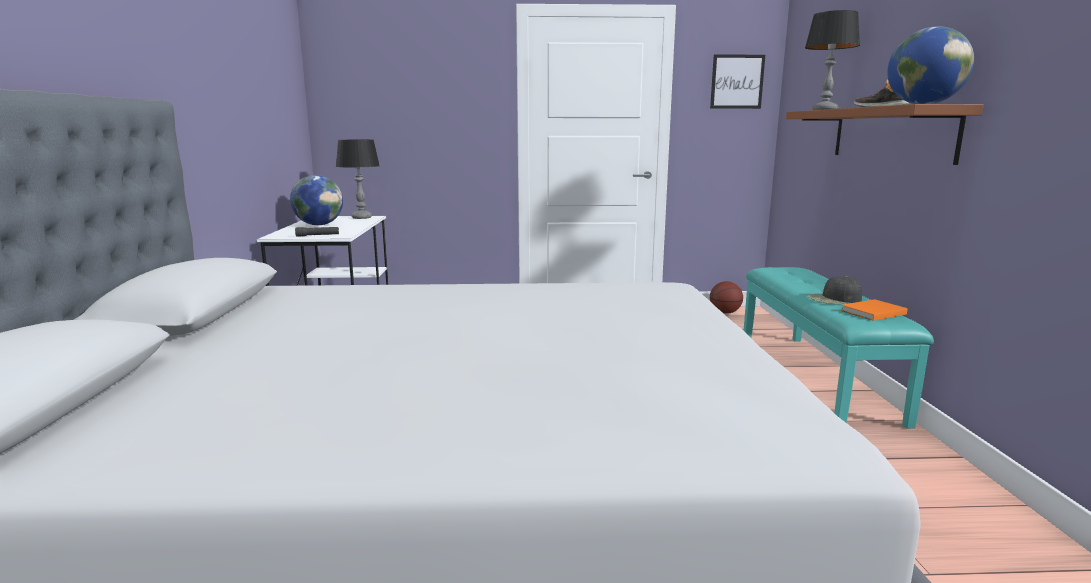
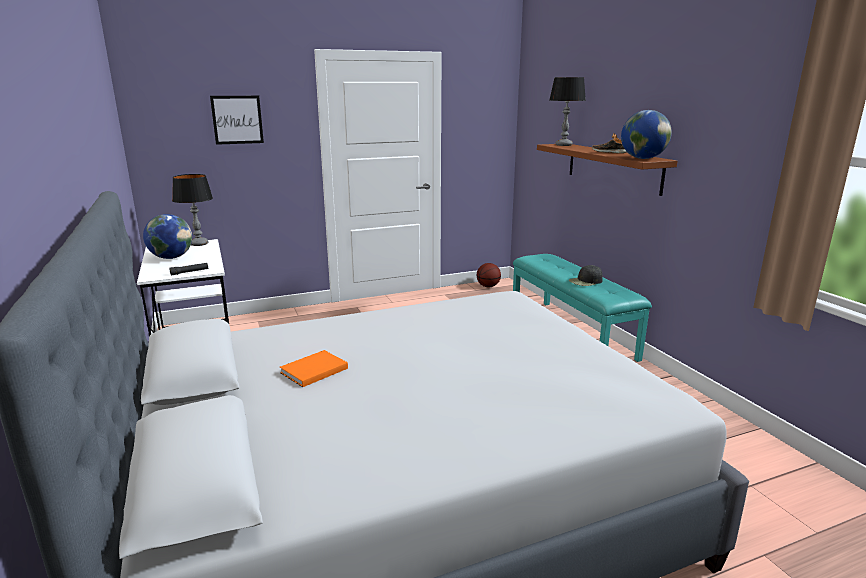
camera: 20 degrees left, 5 degrees up
picture [710,54,765,109] -> picture moved to [210,96,264,145]
orange book [841,299,908,321] -> orange book moved to [280,350,348,387]

